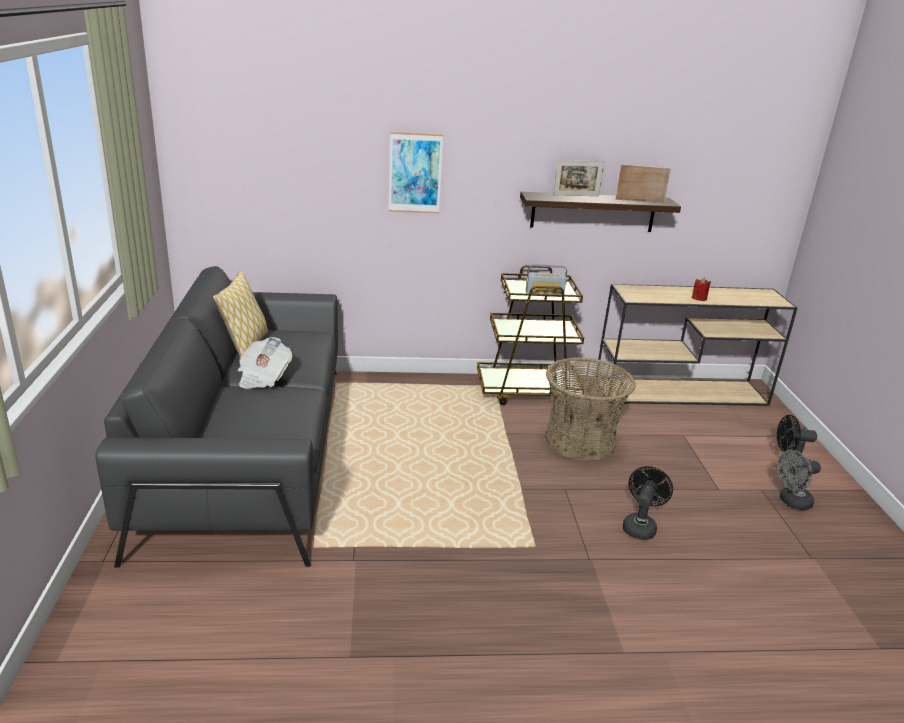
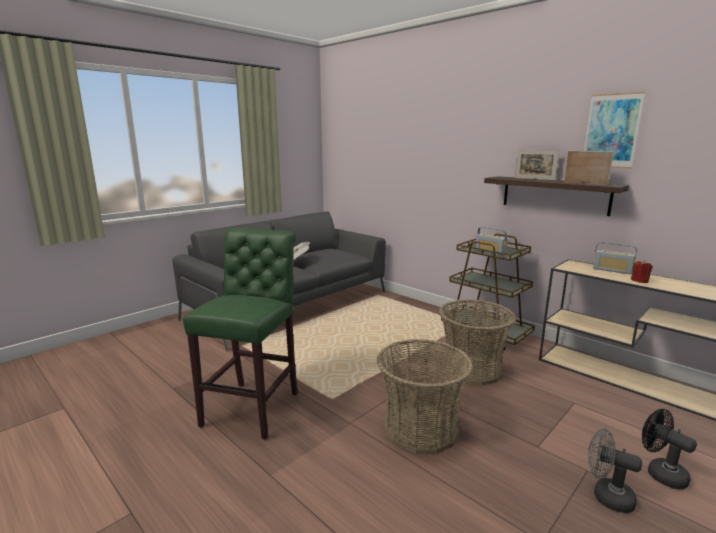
camera: 50 degrees right, 10 degrees down
pillow [213,271,268,357] -> none
picture [389,132,443,213] -> picture moved to [584,92,645,169]
black fan [623,466,673,540] -> basket [377,339,473,454]
none -> green stool [183,228,298,440]
none -> radio [593,242,637,274]

